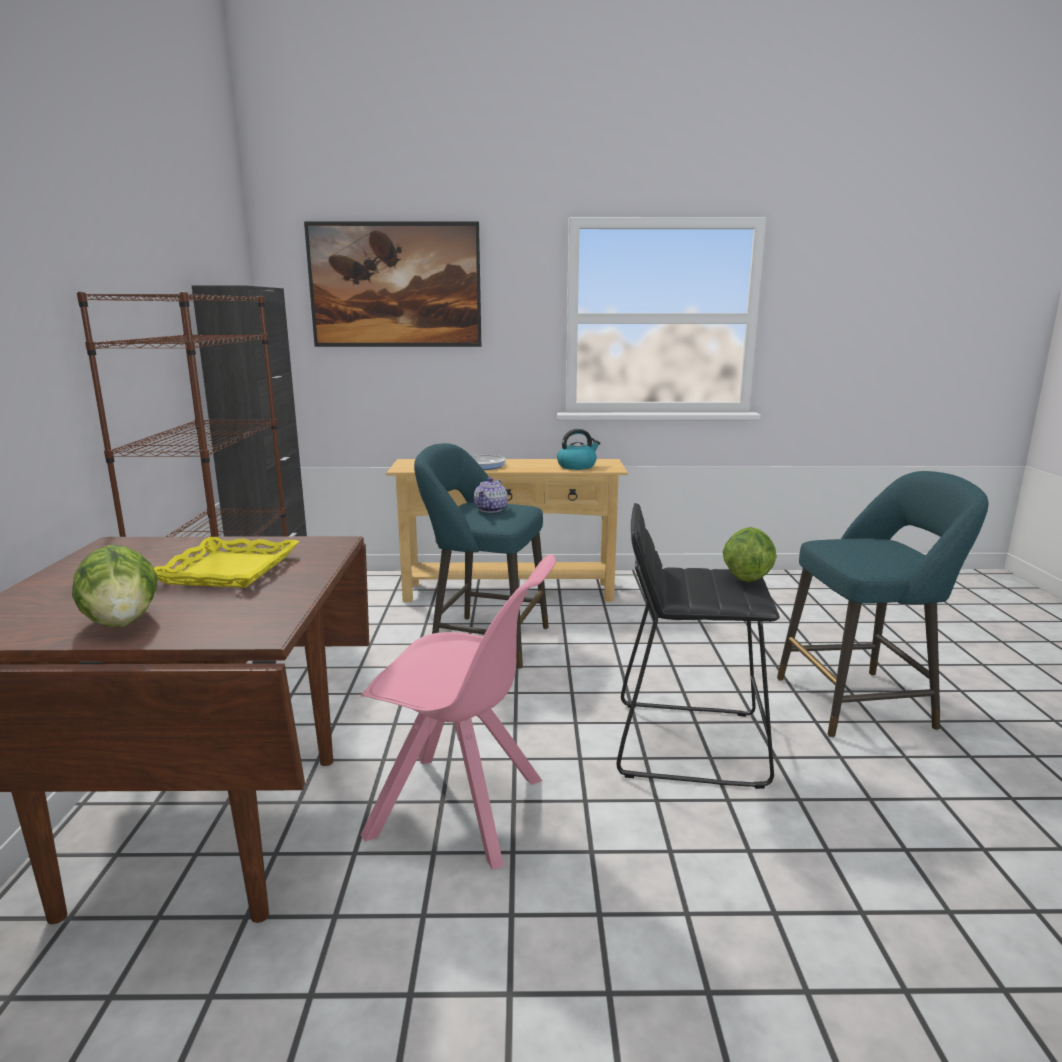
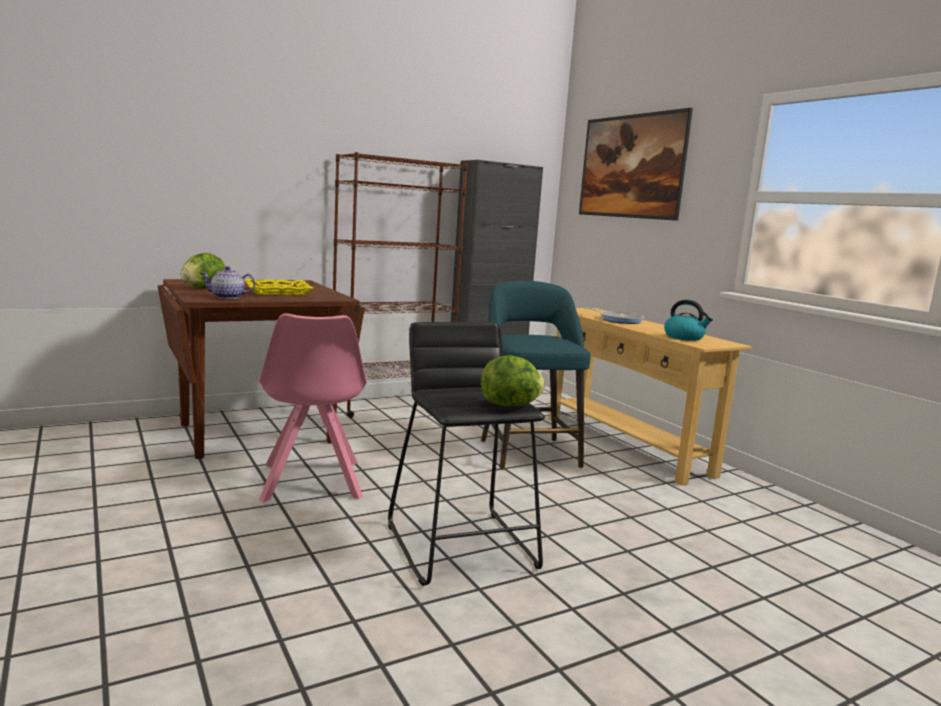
camera: 60 degrees right, 5 degrees down
teapot [474,477,508,513] -> teapot moved to [201,266,255,299]
turquoise stool [777,471,989,738] -> none

